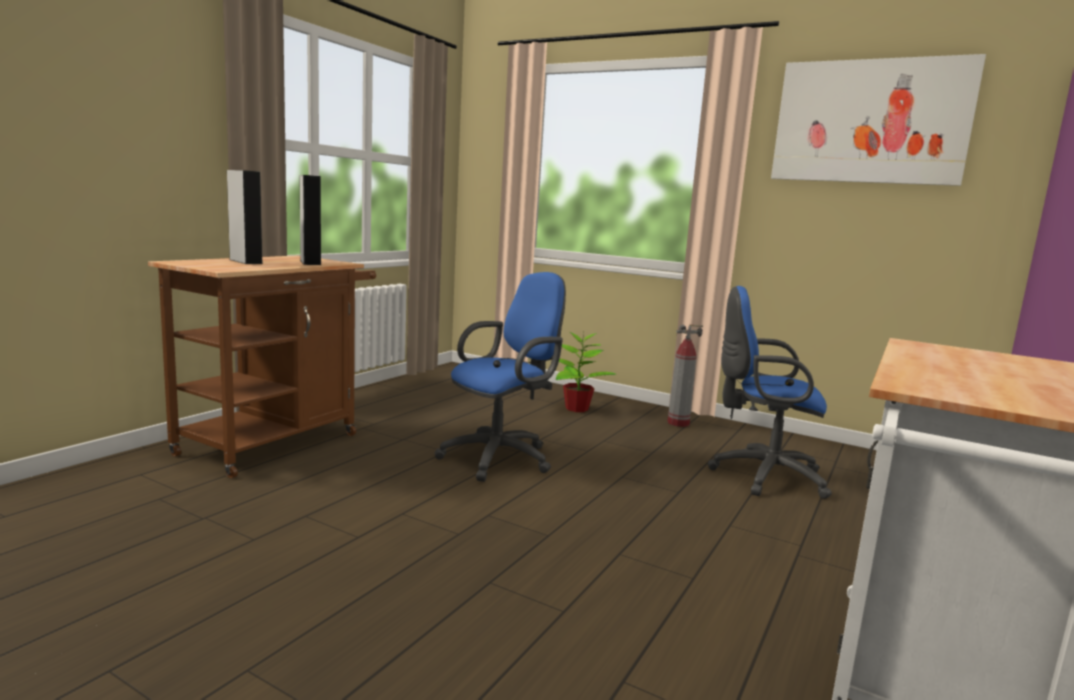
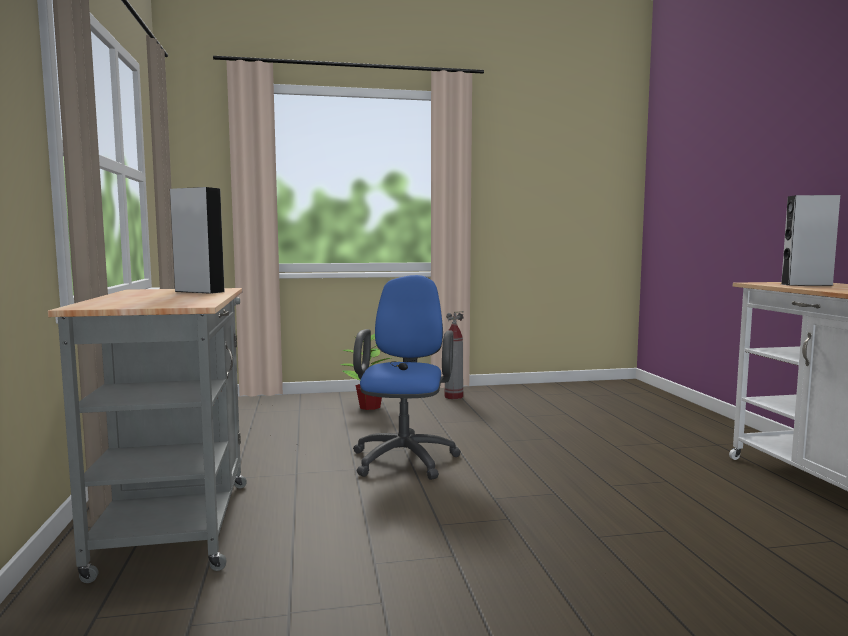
camera: 40 degrees left, 5 degrees down
brown cart [148,255,376,478] -> grey cart [48,288,247,583]
grey speaker [227,170,262,264] -> grey speaker moved to [781,195,840,286]
blue office chair [708,286,832,499] -> none
picture [771,54,986,186] -> none

